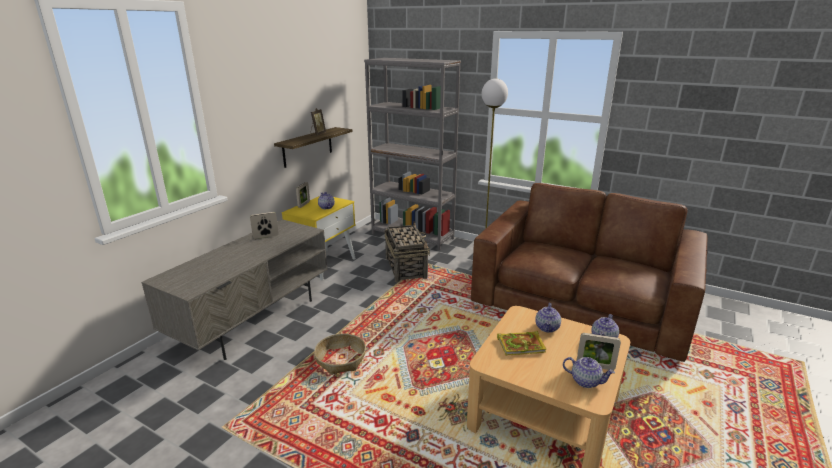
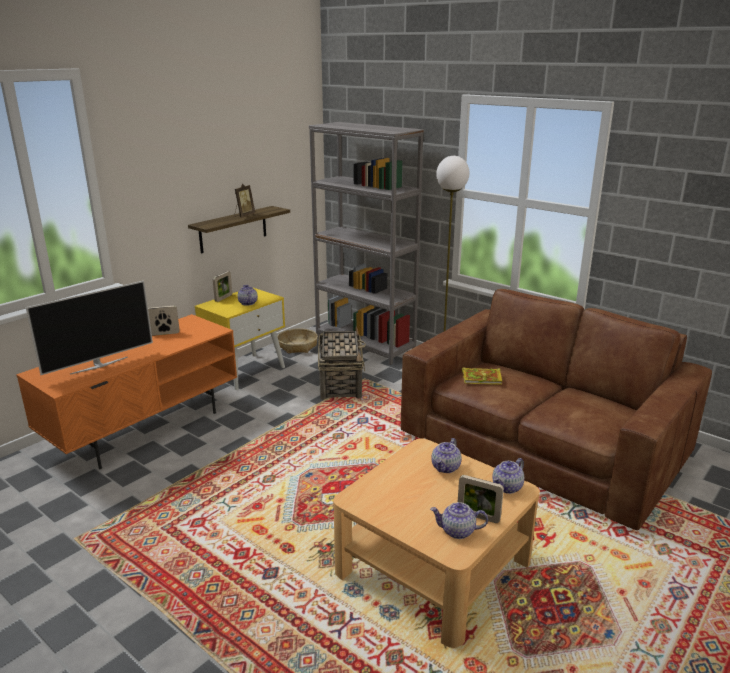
camera: 10 degrees right, 0 degrees up
grey tv stand [141,219,327,360] -> orange tv stand [16,314,237,469]
basket [314,334,366,375] -> basket moved to [277,329,318,354]
book [497,331,547,355] -> book moved to [462,367,503,385]
teapot [563,357,615,388] -> teapot turned 150 degrees clockwise [430,502,488,539]
none -> television [26,281,153,375]

